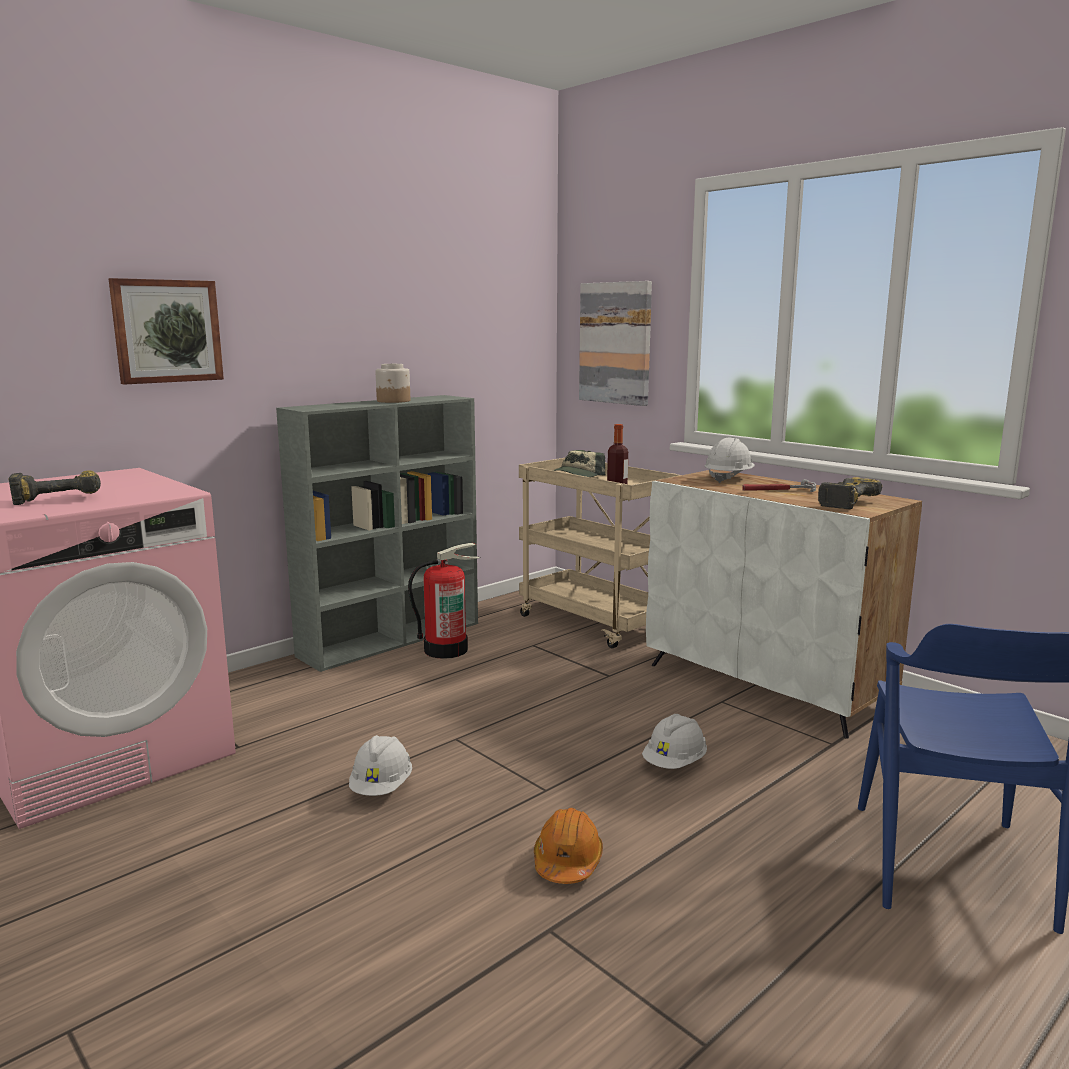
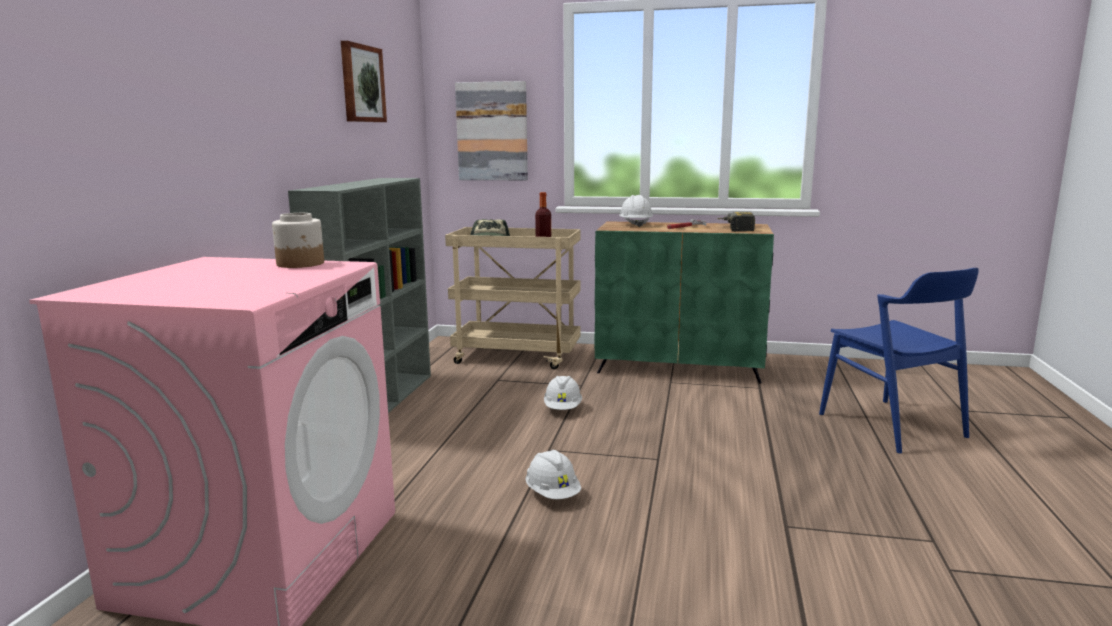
camera: 35 degrees left, 0 degrees up
power drill [8,470,101,505] -> none
picture [109,278,224,385] -> picture moved to [341,41,387,122]
jar [376,364,410,403] -> jar moved to [272,213,324,268]
fire extinguisher [408,543,480,659] -> none
orange hard hat [534,808,603,884] -> none
white hard hat [642,714,707,769] -> white hard hat moved to [544,376,582,410]
white cabinet [646,469,922,739] -> green cabinet [594,221,774,383]

